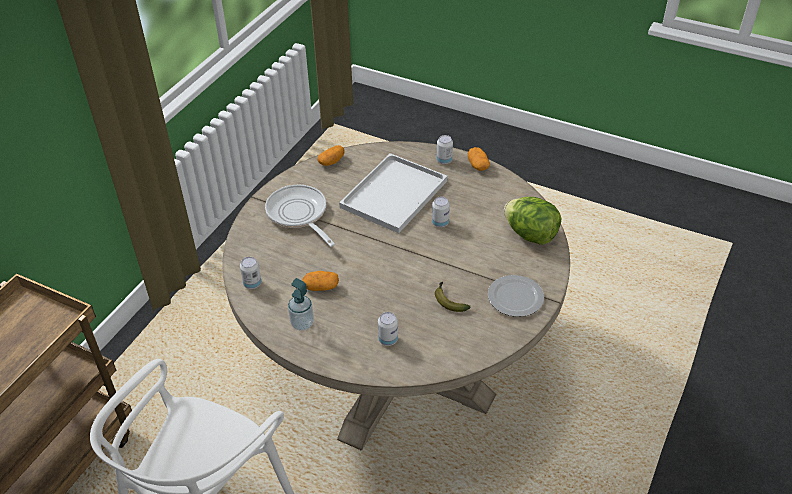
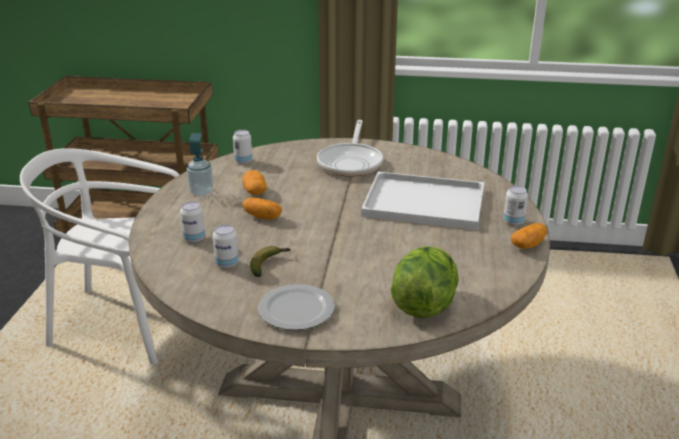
camera: 70 degrees right, 15 degrees down
frying pan [265,185,335,247] -> frying pan turned 150 degrees clockwise [317,120,383,177]
potato [317,145,345,166] -> potato moved to [242,197,282,220]
can [432,197,450,227] -> can moved to [213,225,238,268]

